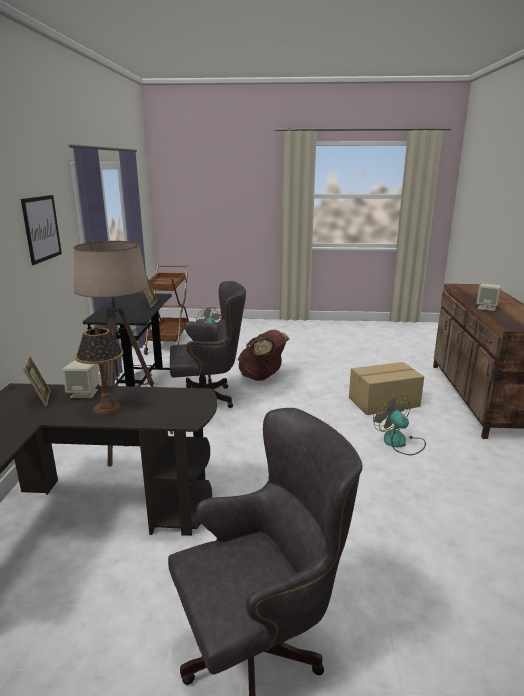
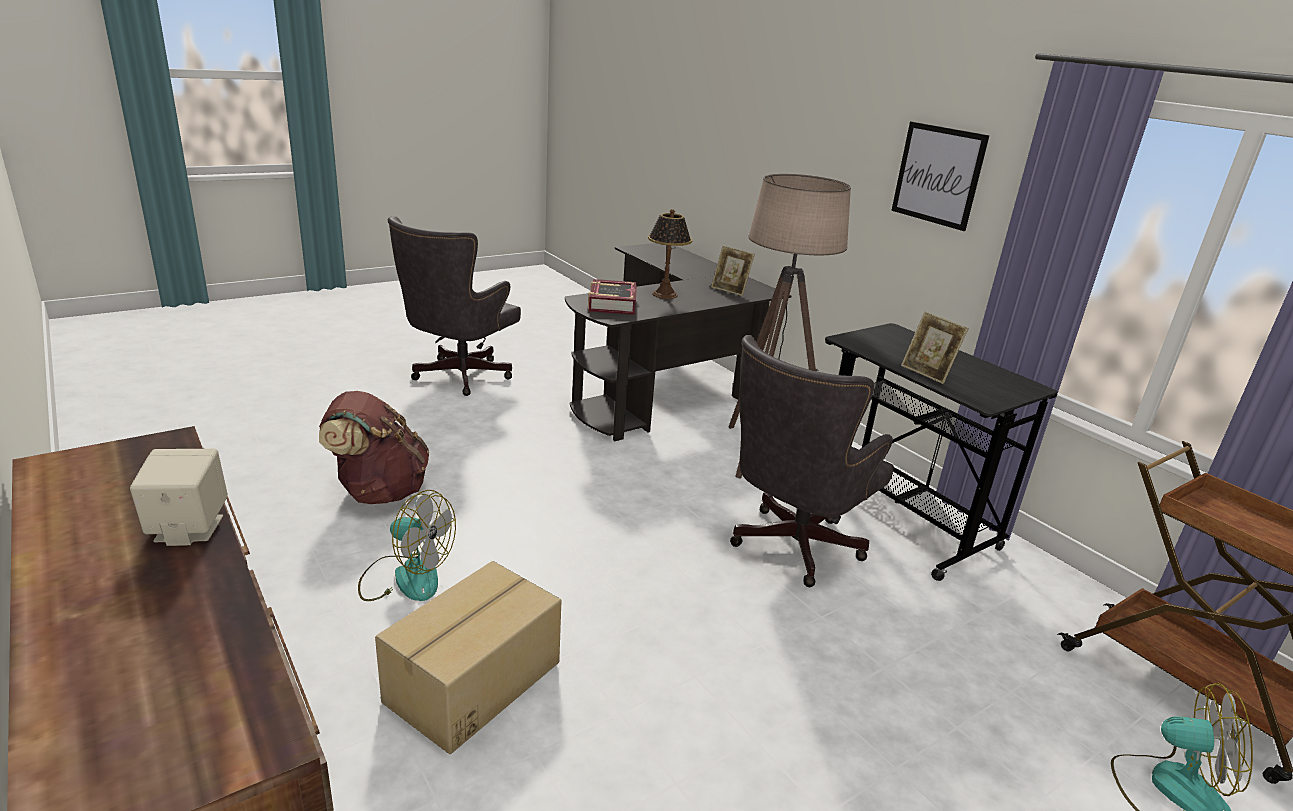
camera: 140 degrees right, 5 degrees up
beige speaker [63,361,99,398] -> none
brown backpack [238,330,290,381] -> brown backpack moved to [319,391,429,504]
none -> book [588,279,637,315]

